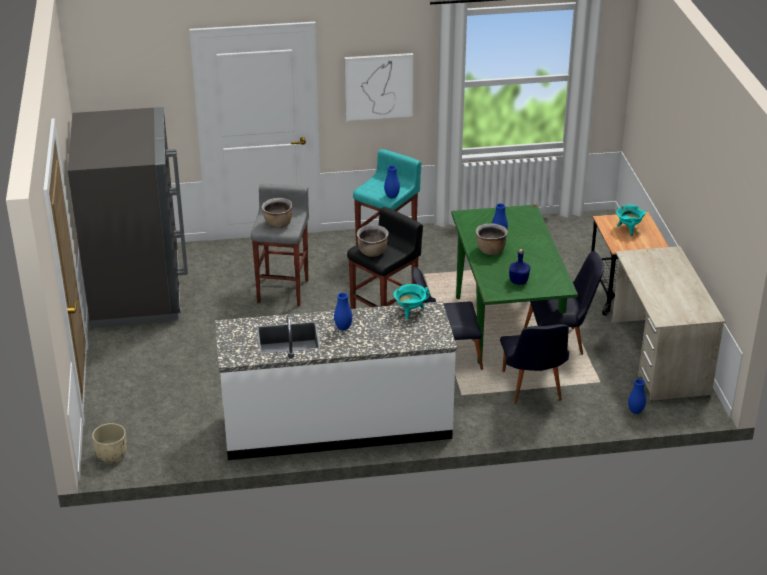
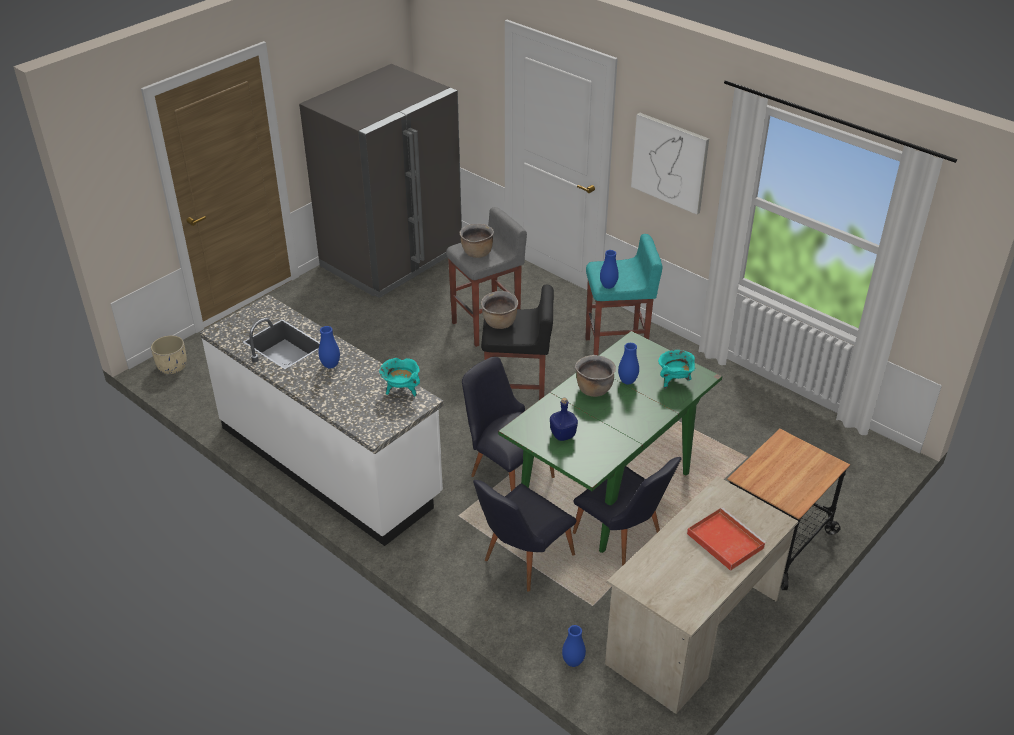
camera: 50 degrees right, 5 degrees up
turquoise cooking pot [616,205,646,236] -> turquoise cooking pot moved to [658,350,695,389]
none -> red tray [687,507,766,571]

